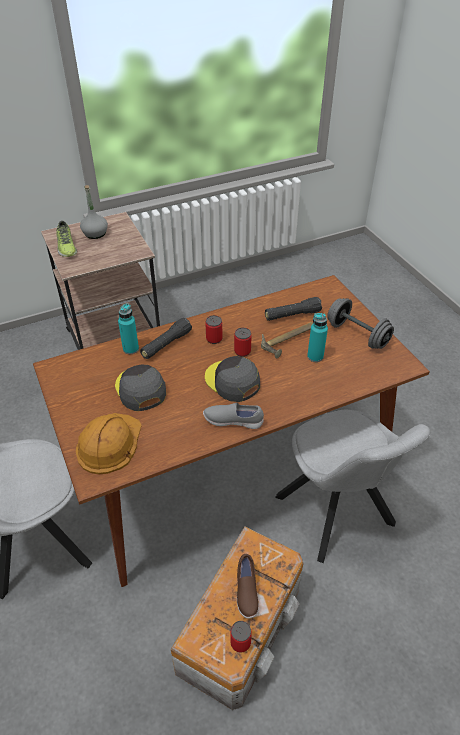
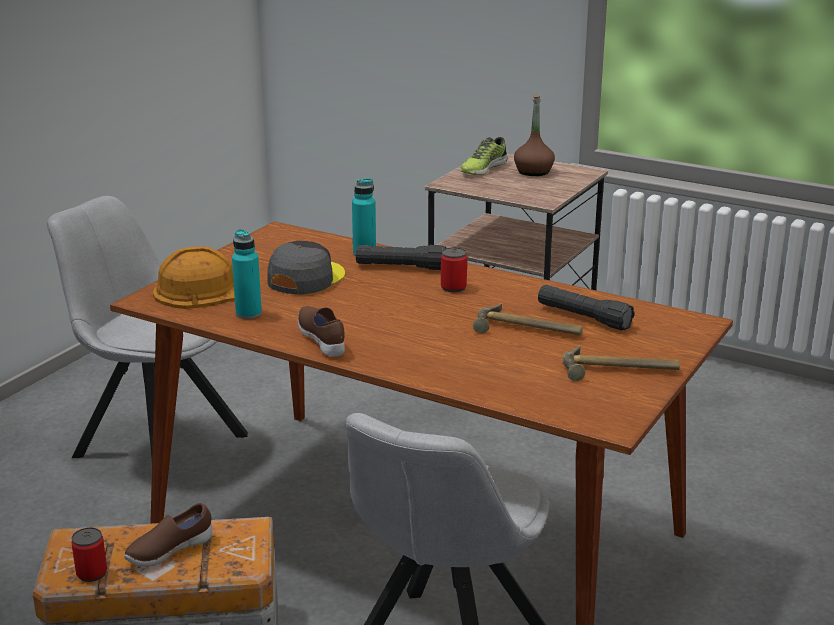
camera: 55 degrees right, 20 degrees down
grey bottle [80,185,108,239] -> brown bottle [514,94,555,176]
grey shoe [203,403,264,429] -> brown shoe [298,306,345,357]
grey cap [205,356,260,402] -> none
can [234,328,252,357] -> none
turquoise bottle [307,313,328,362] -> turquoise bottle moved to [232,229,262,319]
grey dumbbell [327,298,394,349] -> hammer [563,345,680,381]

